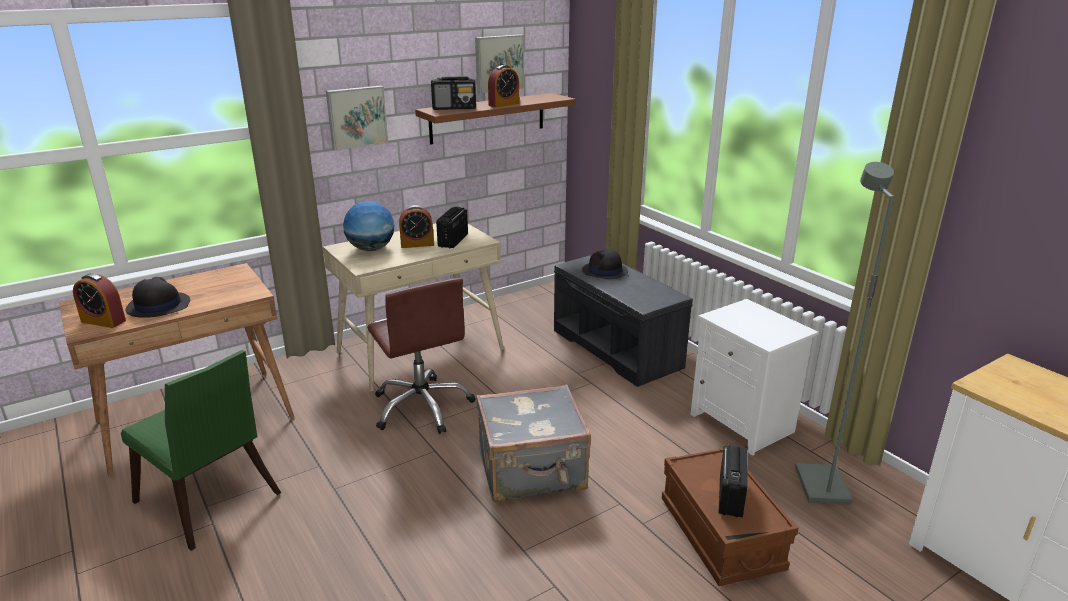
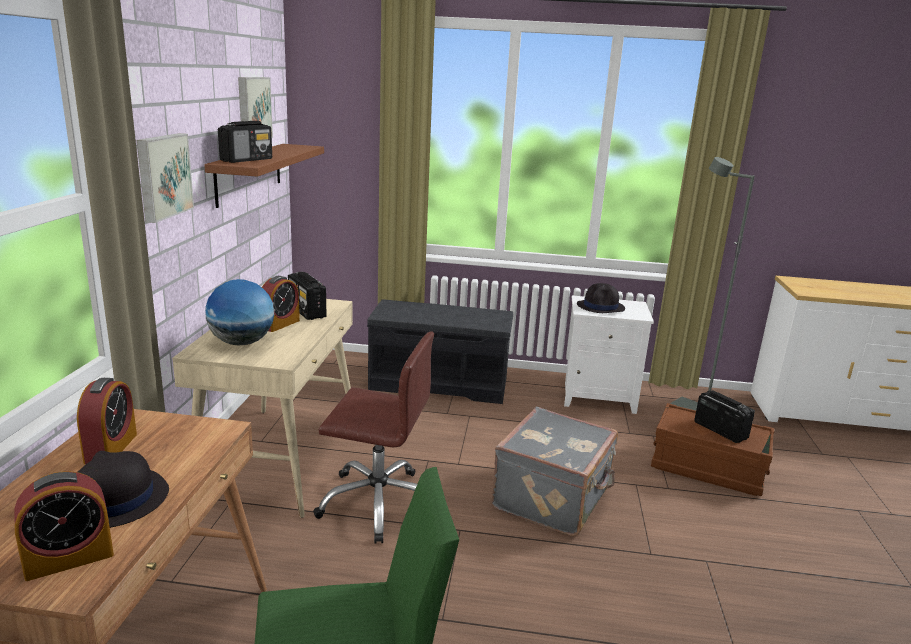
camera: 50 degrees left, 5 degrees down
alarm clock [488,65,519,108] -> alarm clock moved to [77,378,137,464]
black hat [582,248,628,279] -> black hat moved to [577,283,625,313]

